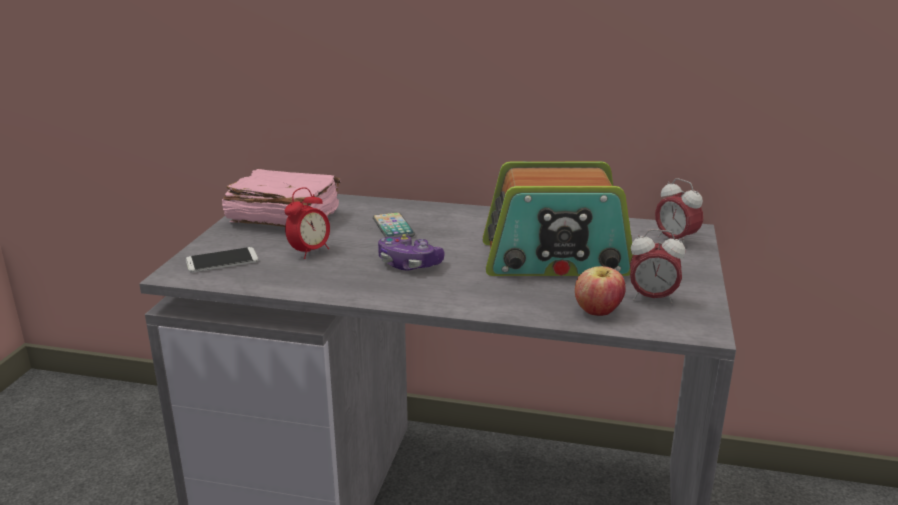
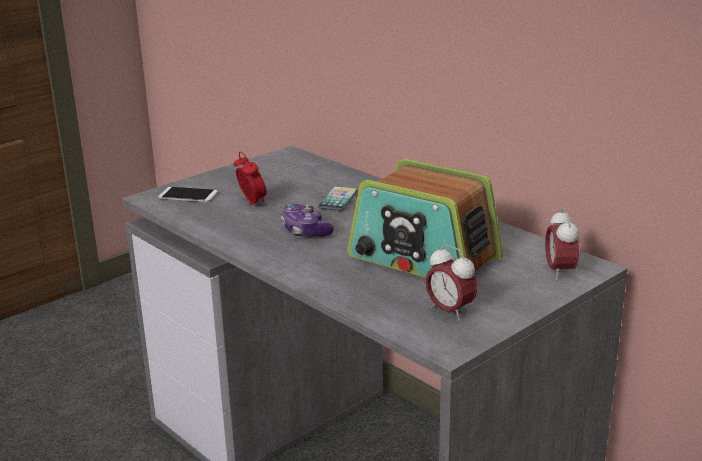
camera: 35 degrees right, 0 degrees up
pink book [222,169,341,227] -> none
alarm clock [285,187,330,259] -> alarm clock turned 105 degrees counterclockwise [234,152,267,206]
apple [575,266,626,316] -> none

